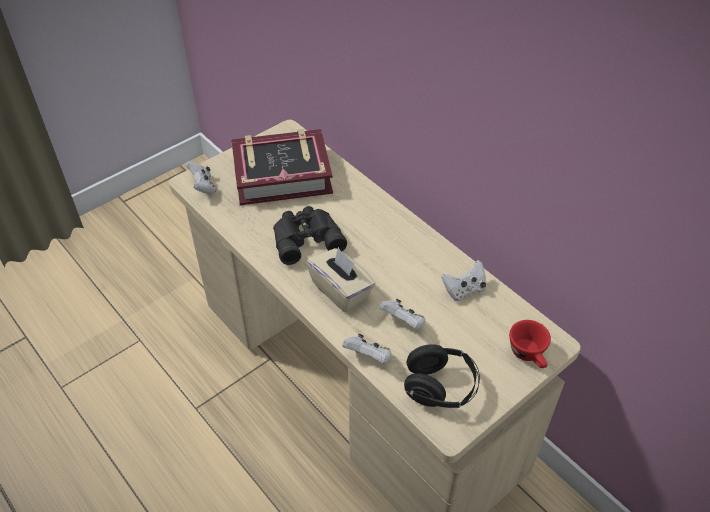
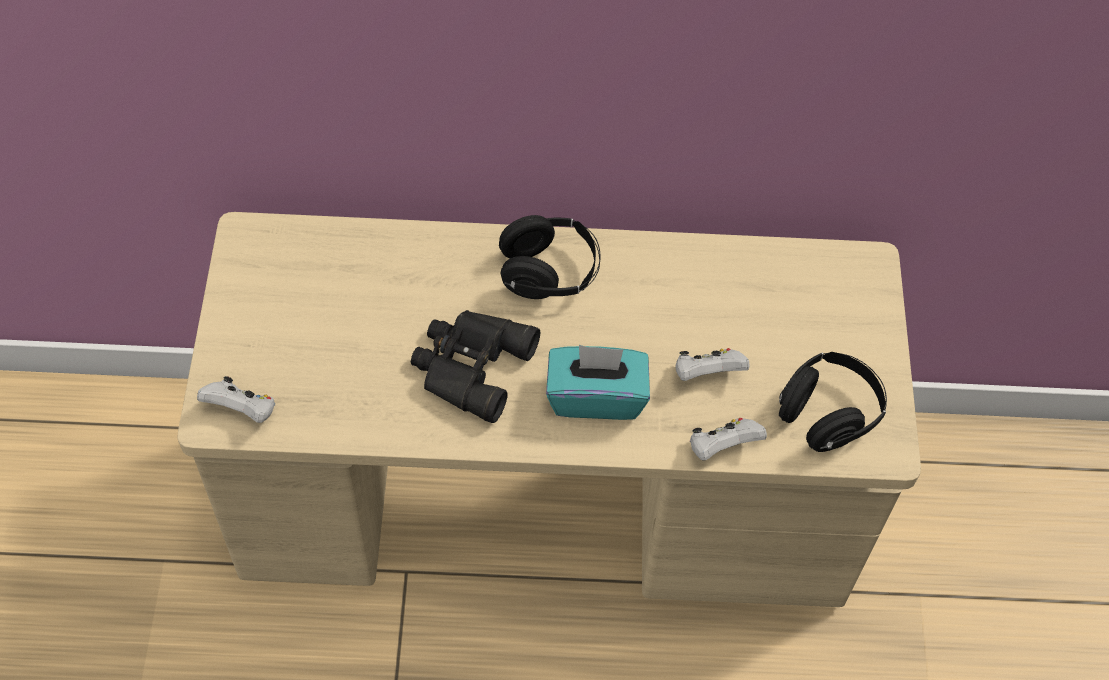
camera: 50 degrees left, 10 degrees up
book [231,129,333,205] -> none
beige tissue box [306,247,375,312] -> turquoise tissue box [546,345,650,420]
white game controller [441,260,486,301] -> none
red cup [509,320,551,368] -> none
none -> black headphones [499,215,600,299]

